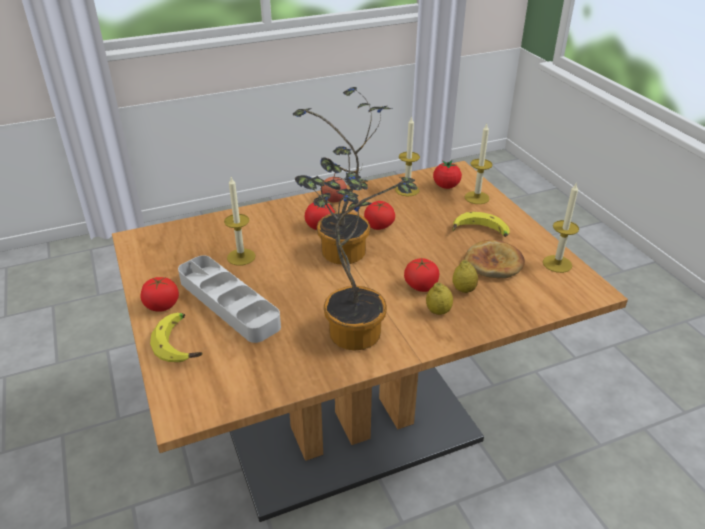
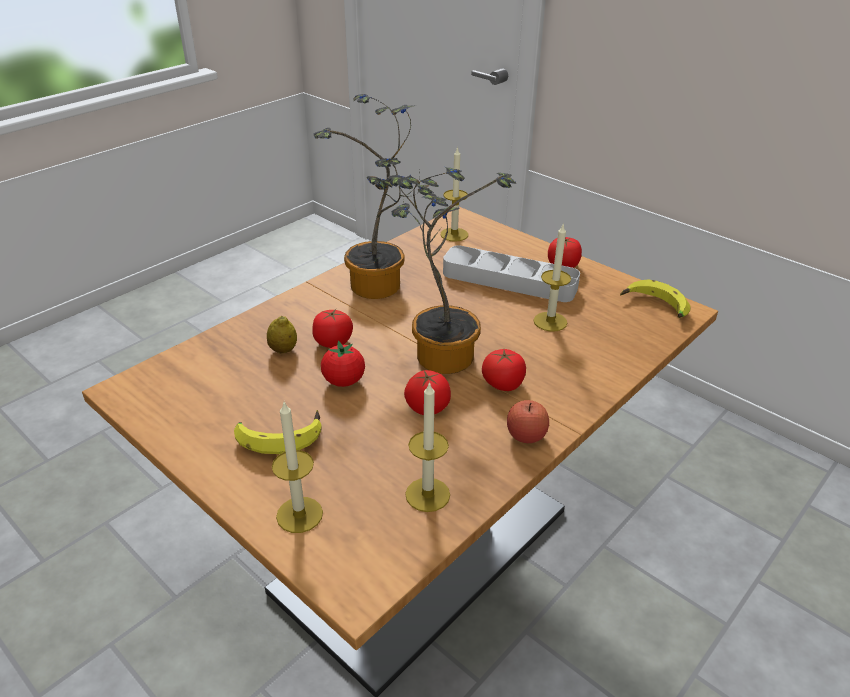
camera: 155 degrees right, 0 degrees up
banana [150,313,202,362] -> banana moved to [620,279,690,318]
lemon [426,282,453,315] -> none
tomato [433,160,462,189] -> tomato moved to [321,341,365,387]
bread [464,240,525,278] -> none
candle [543,182,579,273] -> candle moved to [440,147,468,242]

